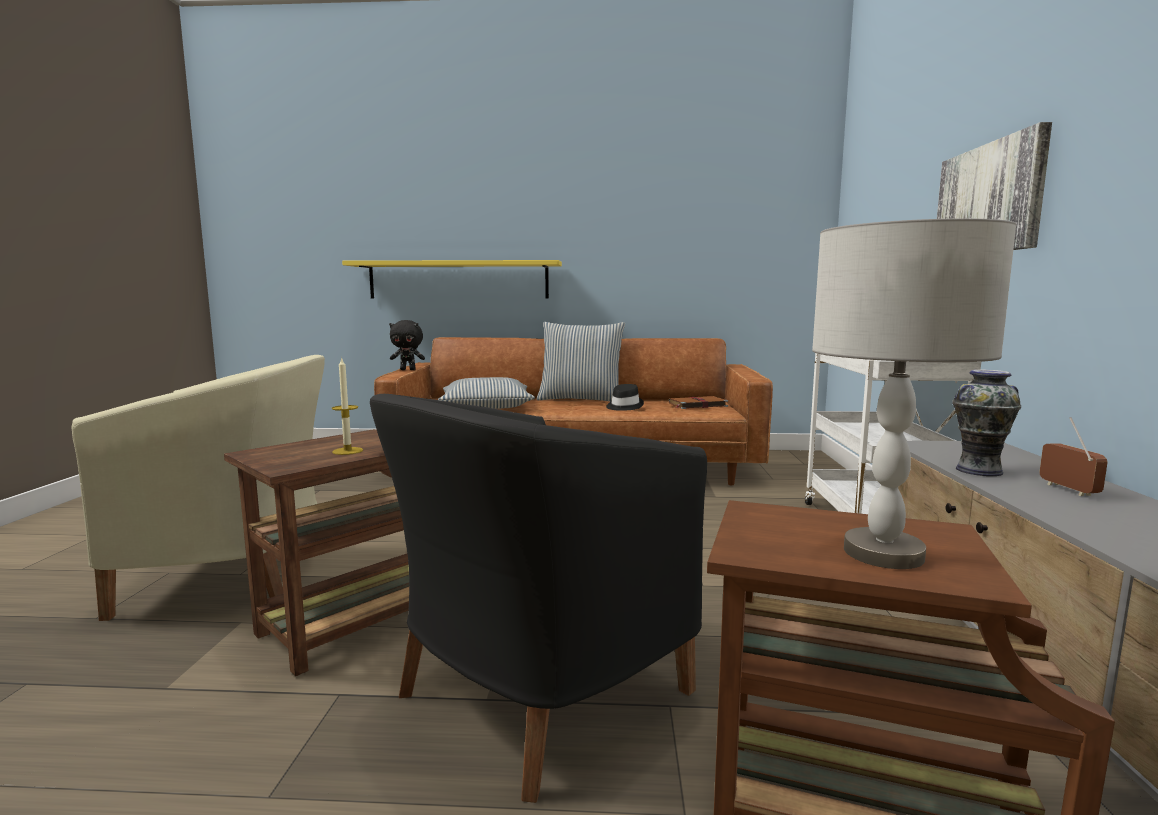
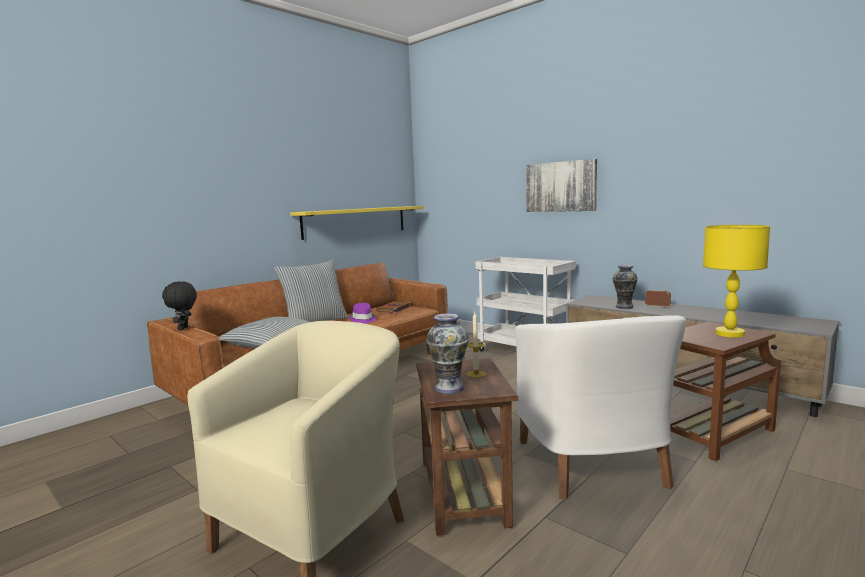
camera: 50 degrees left, 0 degrees up
yellow shelf [342,260,562,299] -> yellow shelf moved to [290,206,424,240]
black armchair [370,394,707,803] -> white armchair [515,316,687,500]
black plush toy [389,320,425,370] -> black plush toy turned 135 degrees clockwise [162,281,197,330]
black hat [606,384,644,411] -> purple hat [349,303,376,323]
grey table lamp [812,218,1017,569] -> yellow table lamp [703,225,770,338]
none -> vase [426,313,469,394]

